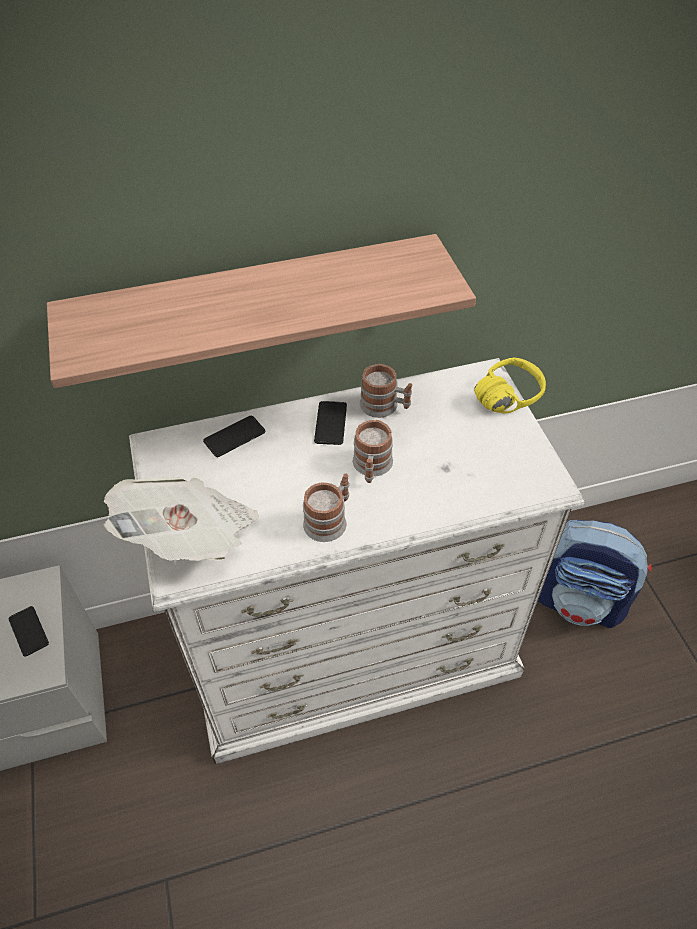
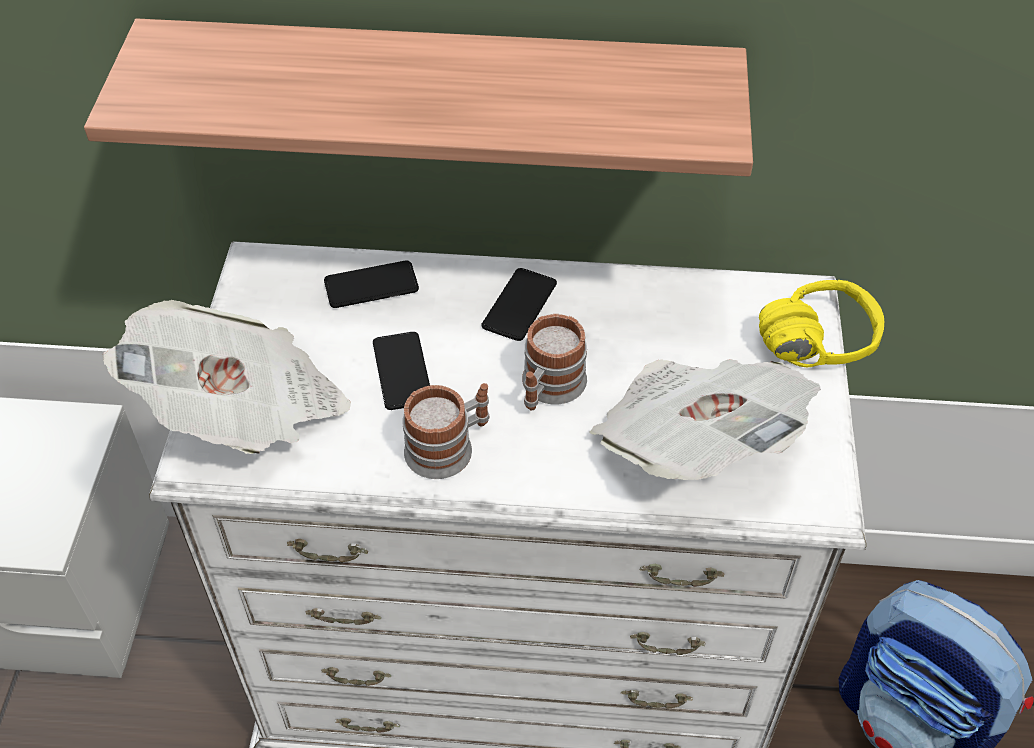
camera: 20 degrees right, 0 degrees up
phone [9,606,49,657] -> phone moved to [373,332,430,410]
mug [360,364,412,418] -> none
none -> newspaper [590,359,821,480]

